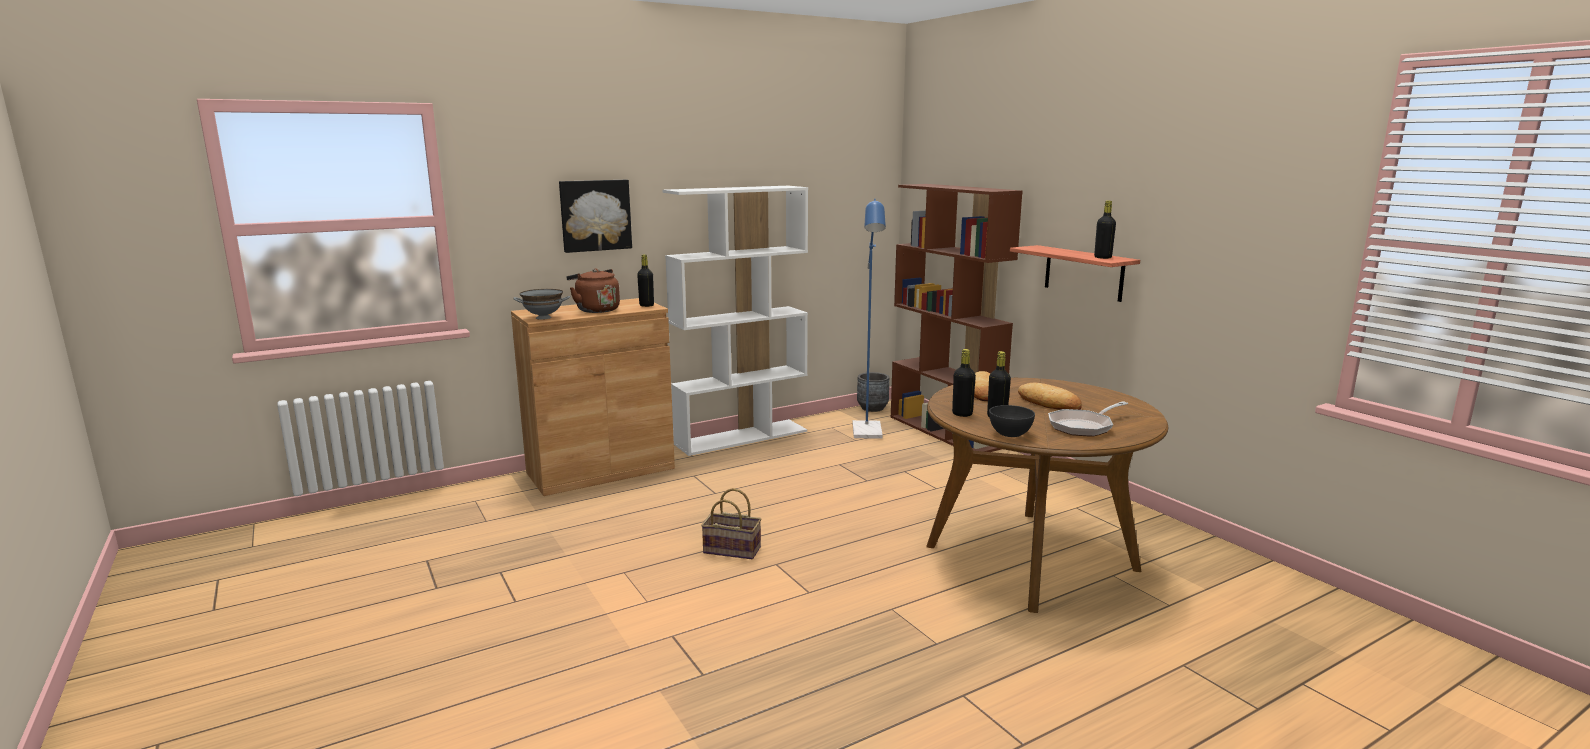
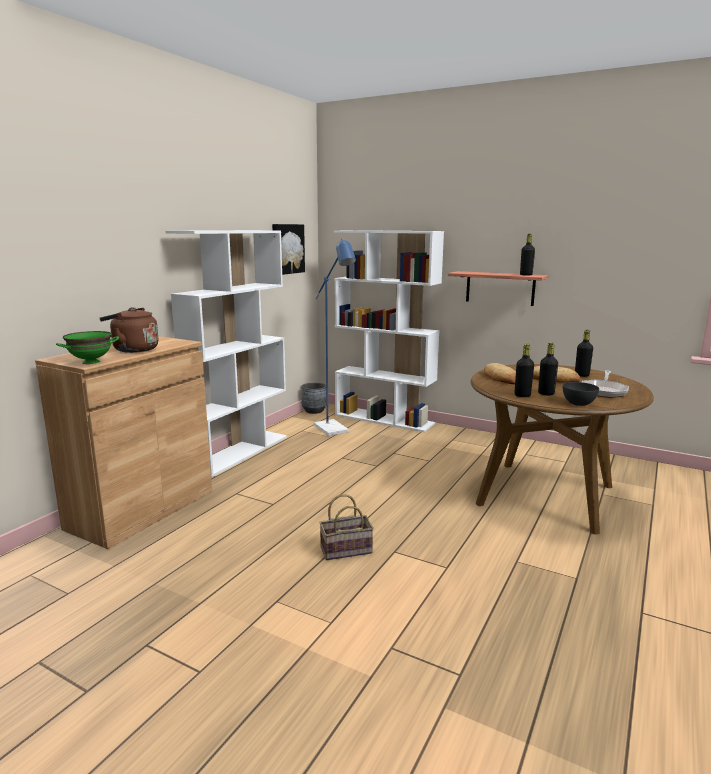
camera: 30 degrees left, 0 degrees up
grey bowl [513,289,570,320] -> green bowl [56,331,119,364]
picture [559,180,632,253] -> picture moved to [272,224,305,275]
black bottle [637,255,654,307] -> black bottle moved to [575,330,593,377]
brown bookcase [891,184,1023,452] -> white bookcase [334,230,444,432]

